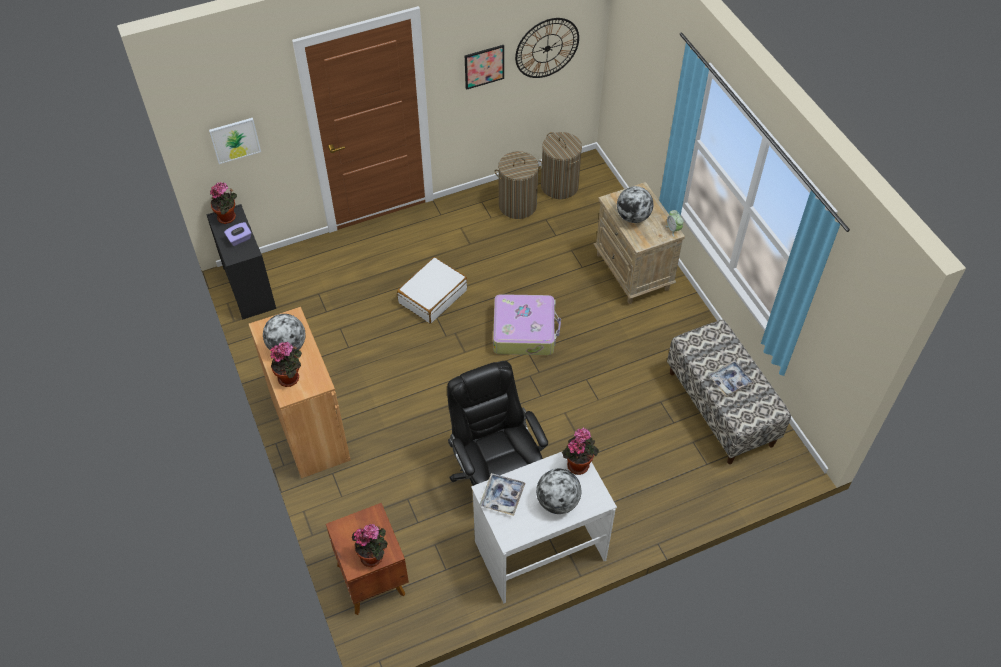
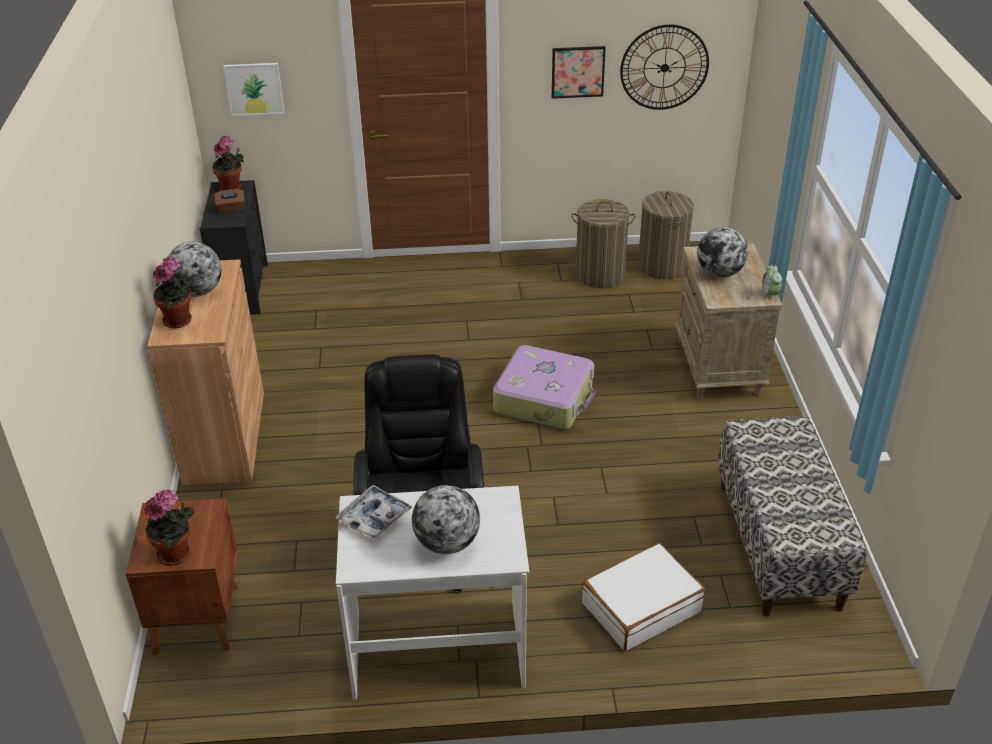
camera: 20 degrees right, 15 degrees down
purple tissue box [224,222,252,246] -> brown tissue box [214,189,245,213]
white suitcase [397,257,467,324] -> white suitcase moved to [581,543,705,651]
potted plant [562,428,599,475] -> none
tray [708,361,754,397] -> none

